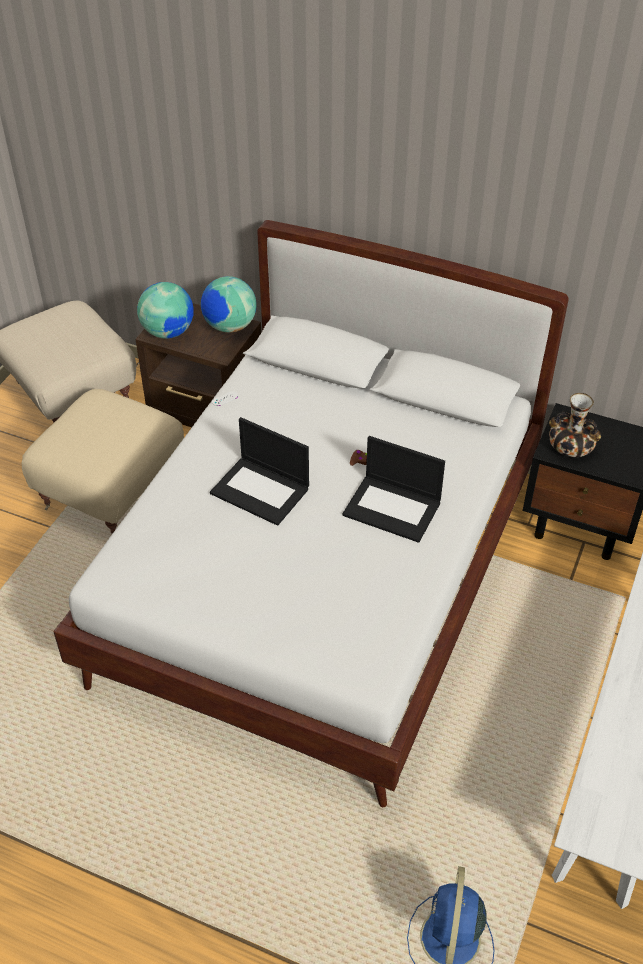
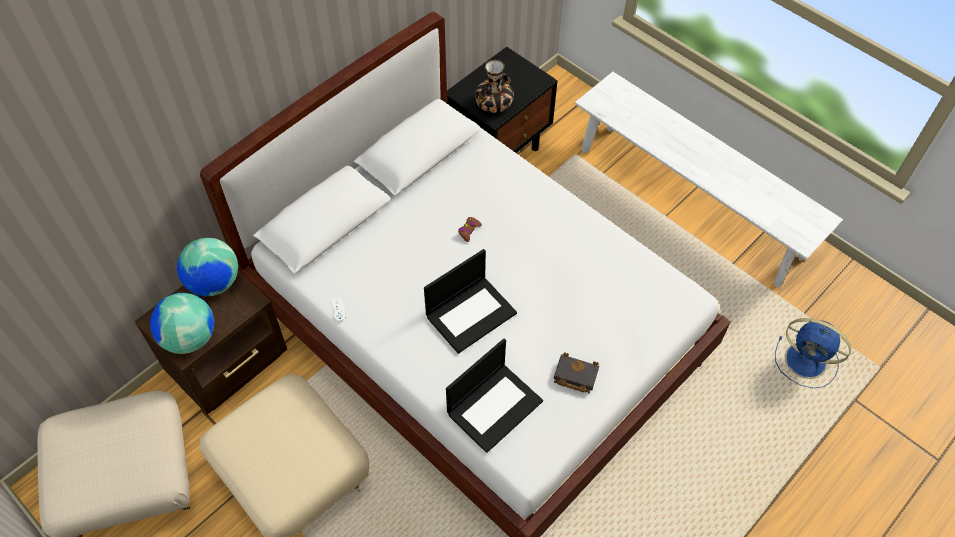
camera: 70 degrees left, 10 degrees up
laptop [343,436,445,543] -> laptop moved to [446,339,543,453]
none -> black book [554,352,599,393]

